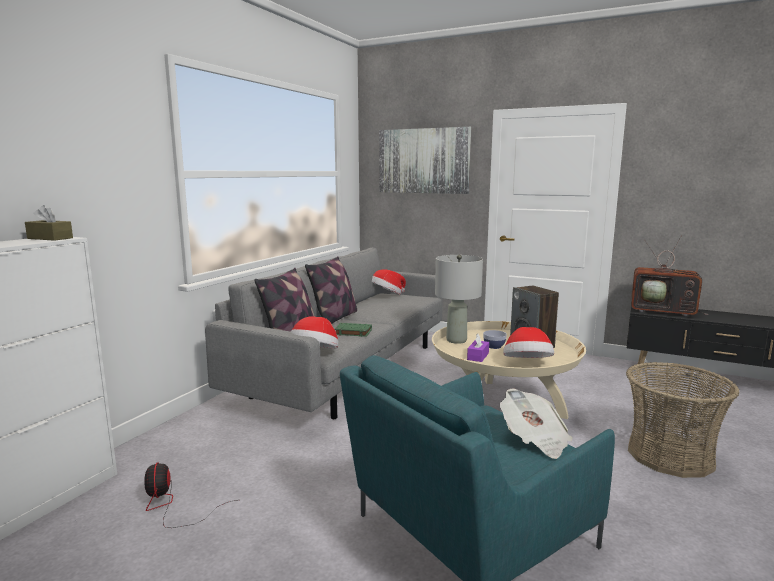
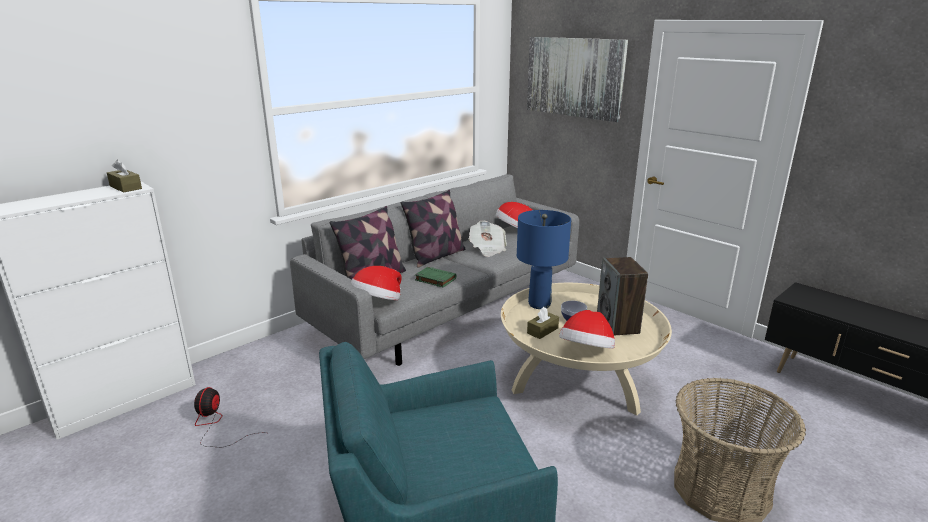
camera: 20 degrees right, 10 degrees up
grey table lamp [435,255,483,344] -> blue table lamp [517,210,571,309]
purple tissue box [467,334,489,362] -> brown tissue box [527,307,559,339]
newspaper [500,389,573,459] -> newspaper moved to [469,221,507,257]
television [631,235,708,317] -> none

